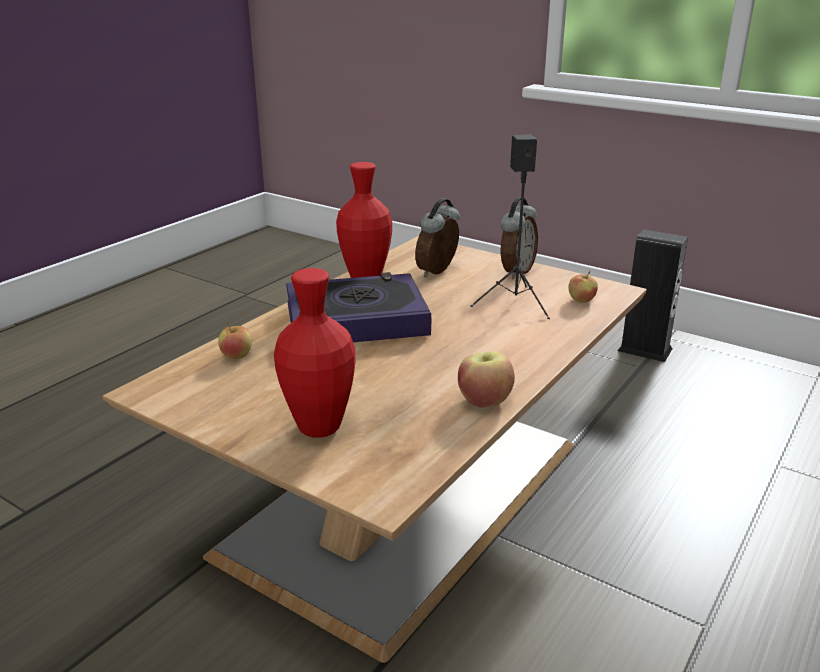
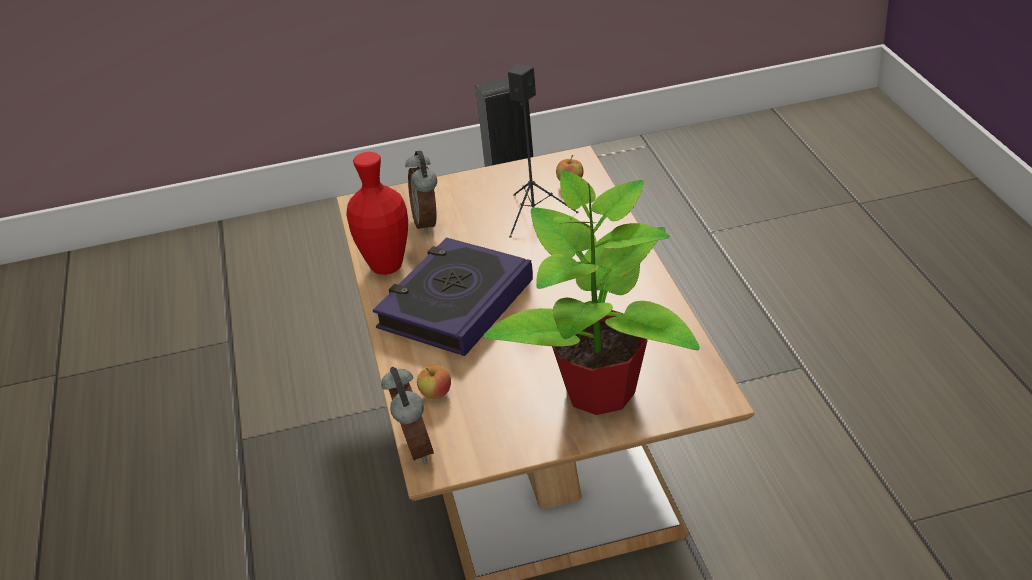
camera: 45 degrees left, 10 degrees up
red vase [274,268,355,438] -> potted plant [483,170,700,415]
apple [458,351,515,408] -> none
alarm clock [500,197,538,279] -> alarm clock moved to [381,367,434,464]

